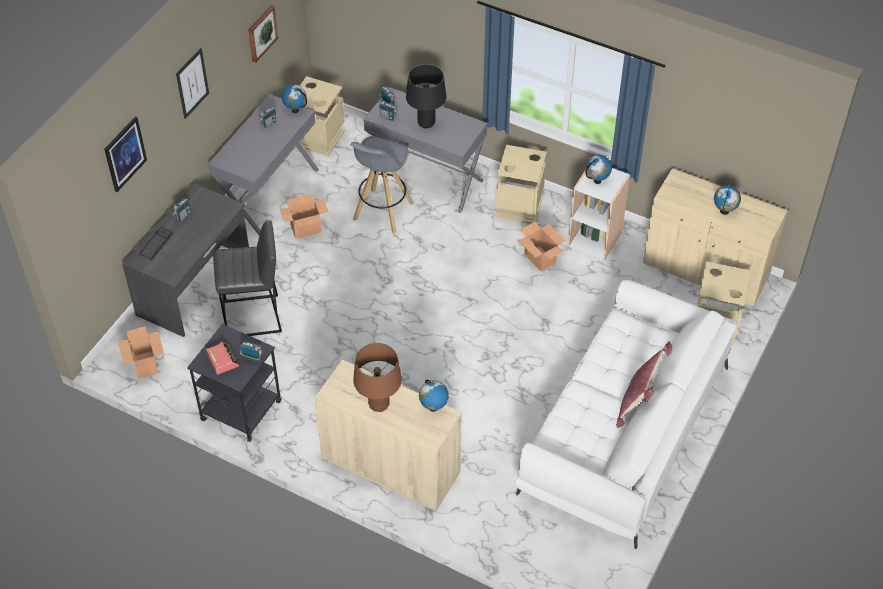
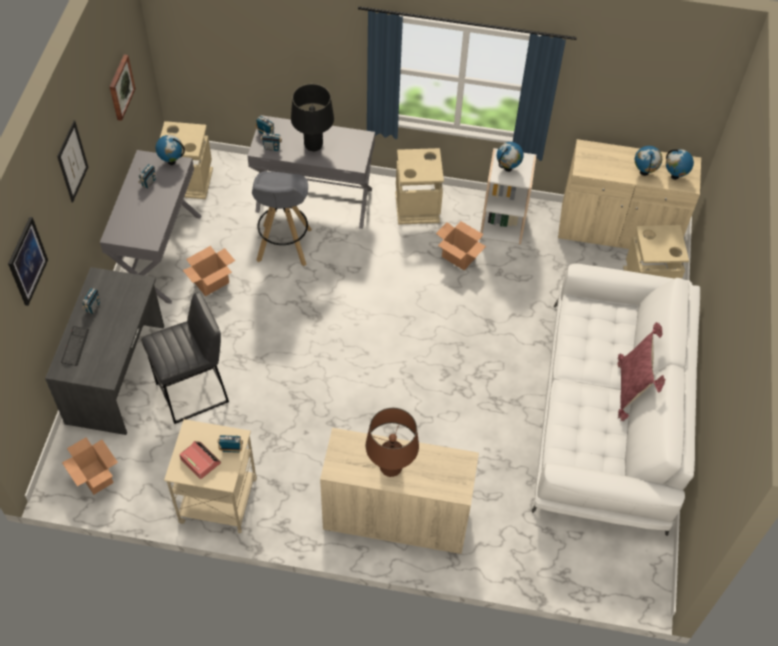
camera: 20 degrees left, 5 degrees up
black cart [187,324,282,442] -> beige cart [164,419,257,533]
globe [419,380,449,412] -> globe moved to [666,149,694,180]

